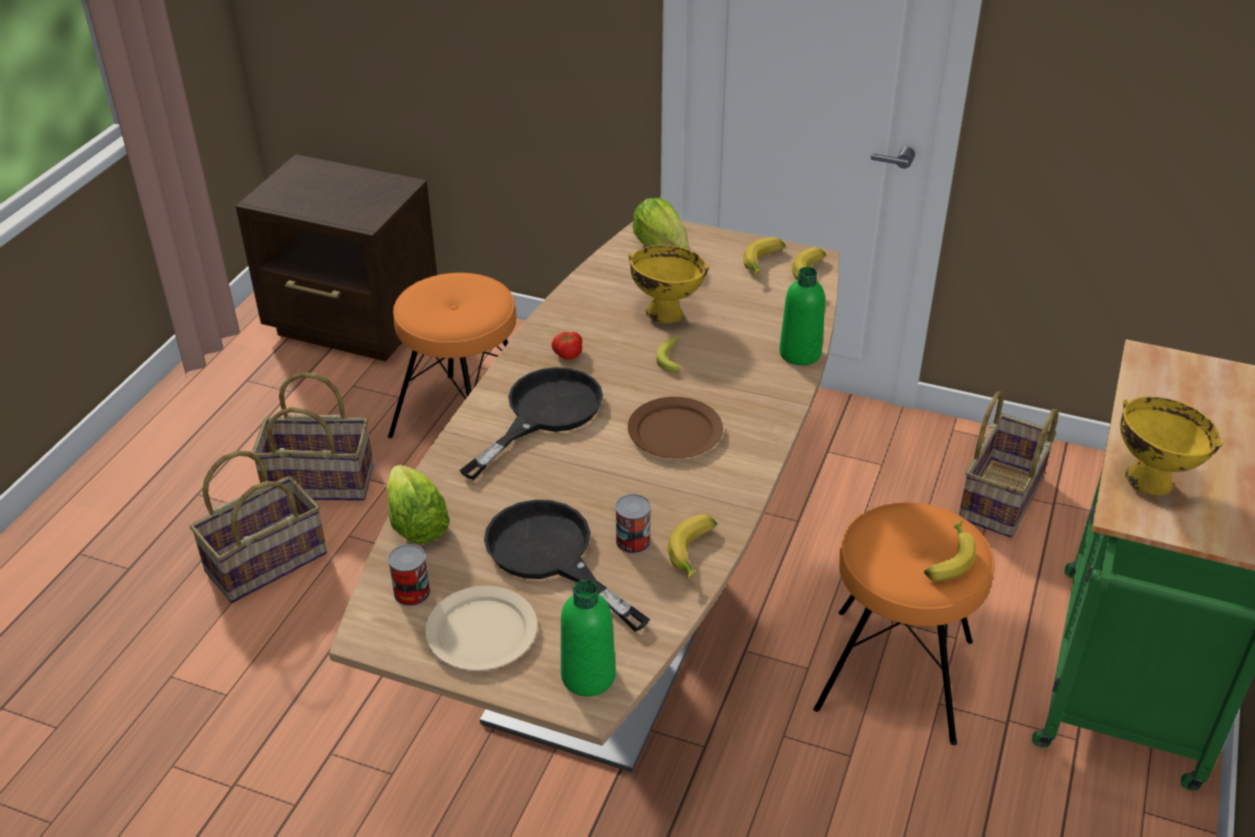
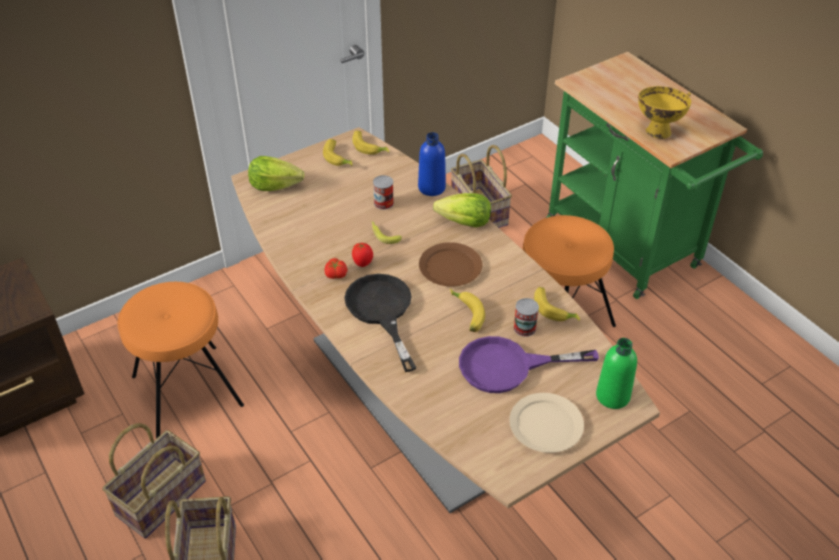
camera: 55 degrees left, 5 degrees up
lettuce [386,465,450,544] -> lettuce moved to [433,193,491,228]
can [388,544,430,606] -> can moved to [373,175,394,210]
black frying pan [484,500,650,632] -> purple frying pan [459,336,599,393]
yellow bowl [628,245,710,324] -> none
green bottle [779,267,825,365] -> blue bottle [418,132,446,196]
banana [924,520,976,582] -> banana moved to [450,288,485,332]
none -> tomato [352,243,373,267]

